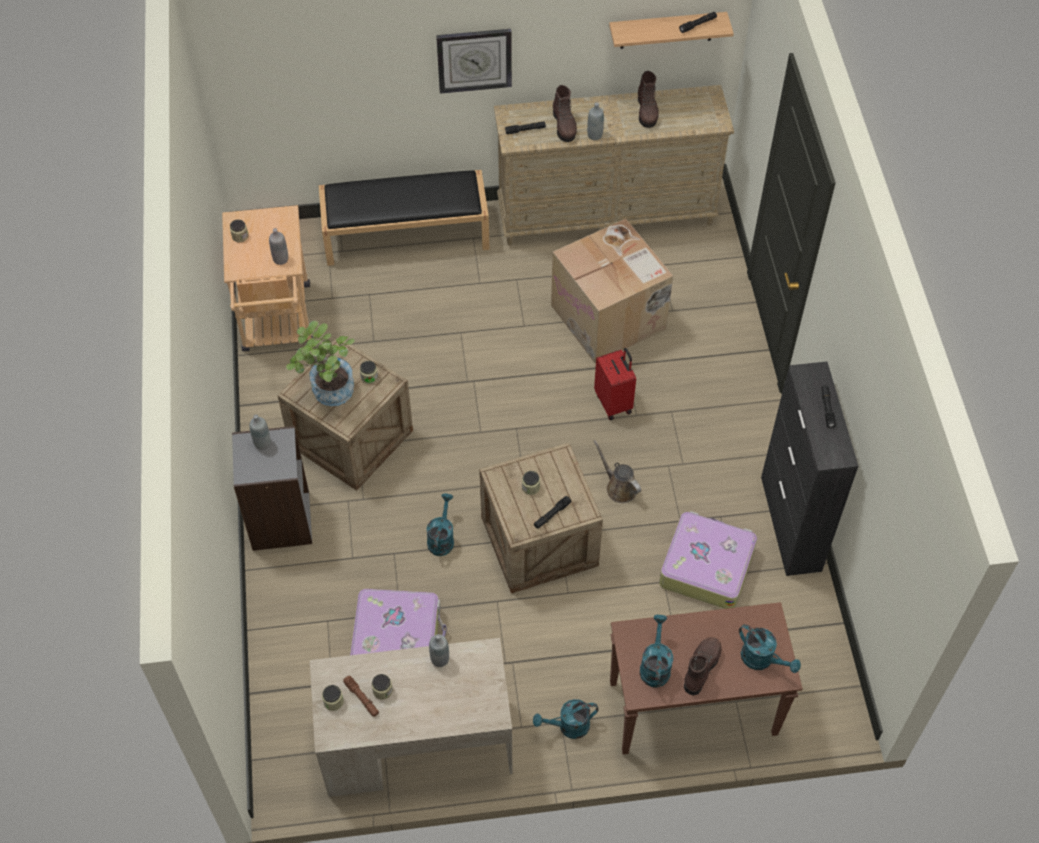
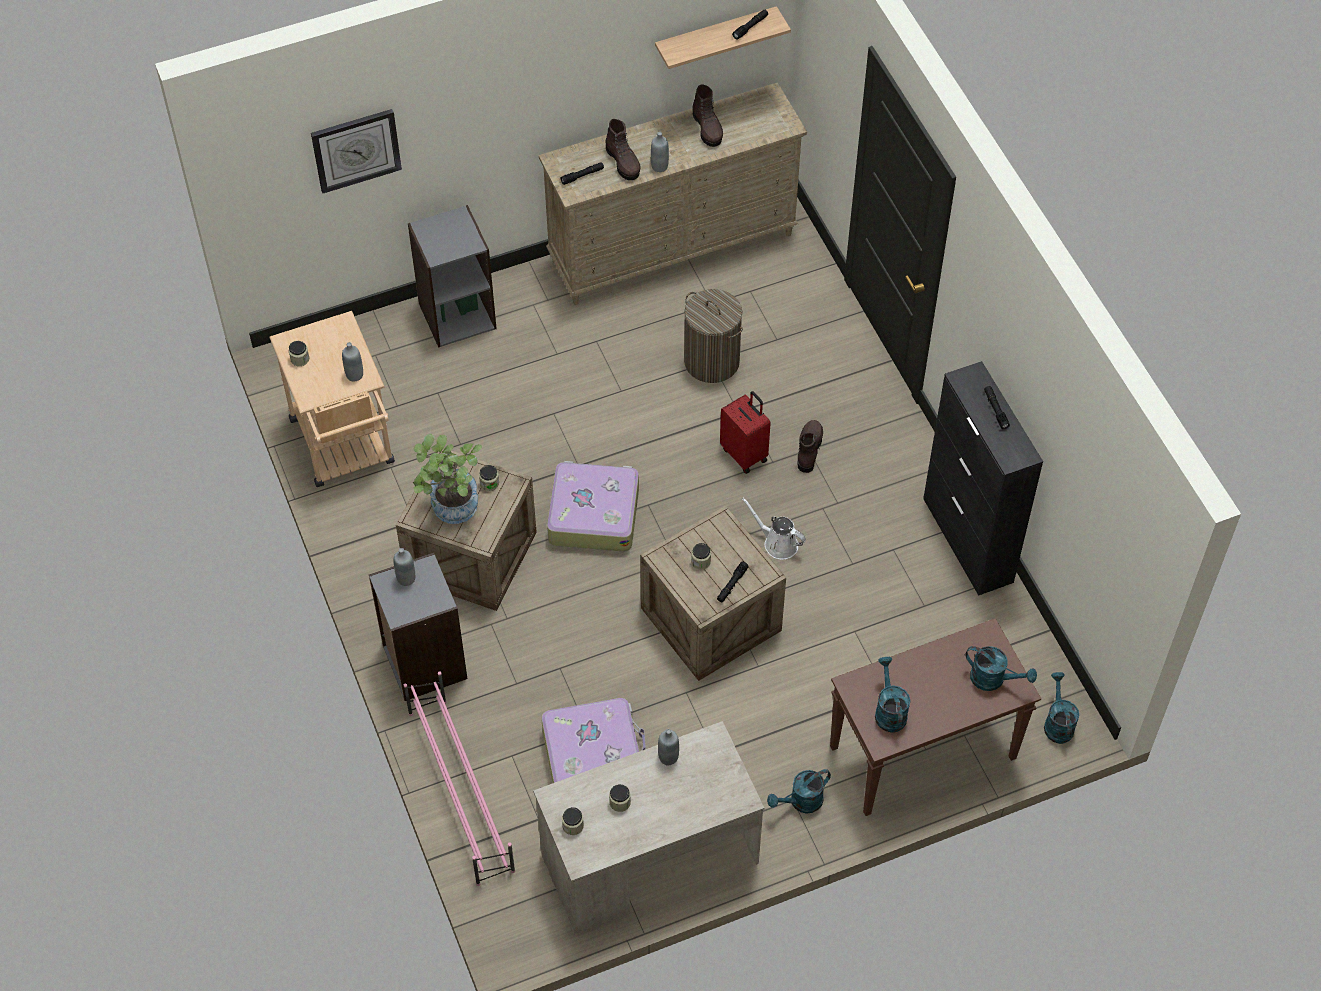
camera: 15 degrees left, 0 degrees up
black bench [318,170,490,266] -> grey bookcase [408,205,497,348]
brown flashlight [343,676,379,717] -> none
turquoise watering can [426,493,454,556] -> turquoise watering can moved to [1044,672,1079,744]
wall clock [436,29,512,94] -> wall clock moved to [311,109,402,193]
cardboard box [551,219,673,363] -> laundry basket [684,289,743,383]
brown watering can [594,440,641,503] -> white watering can [742,498,806,560]
suitcase [659,511,757,609] -> suitcase moved to [547,461,639,551]
brown boot [684,637,722,695] -> brown boot moved to [797,420,823,473]
none -> pink shoe rack [404,672,515,886]

